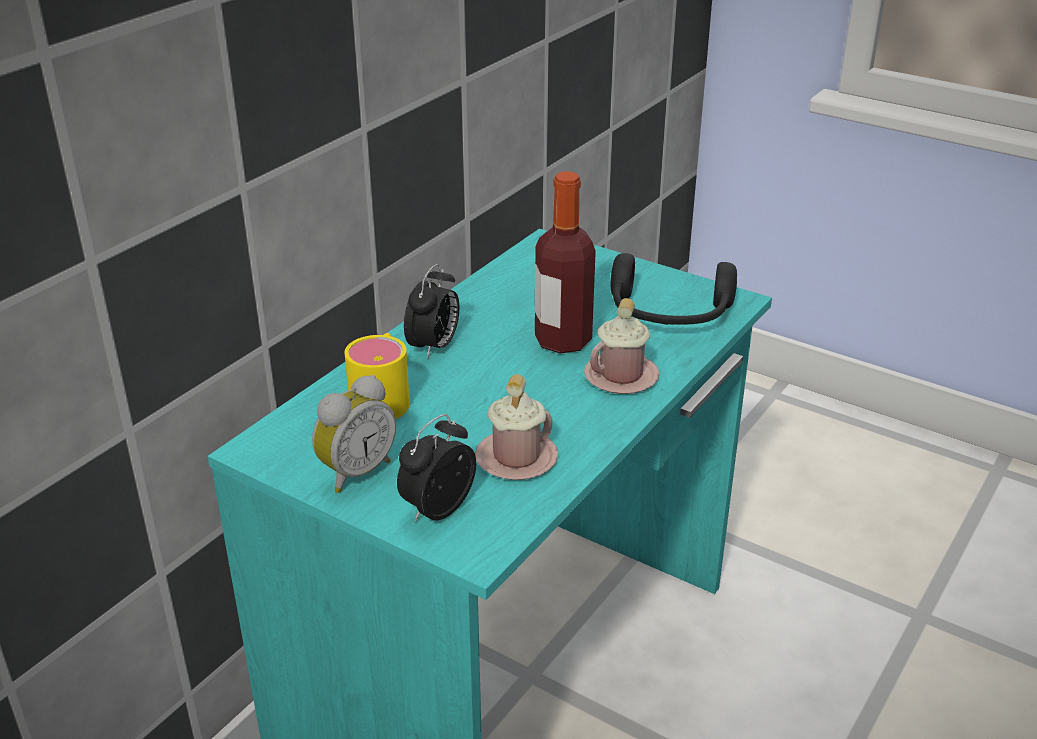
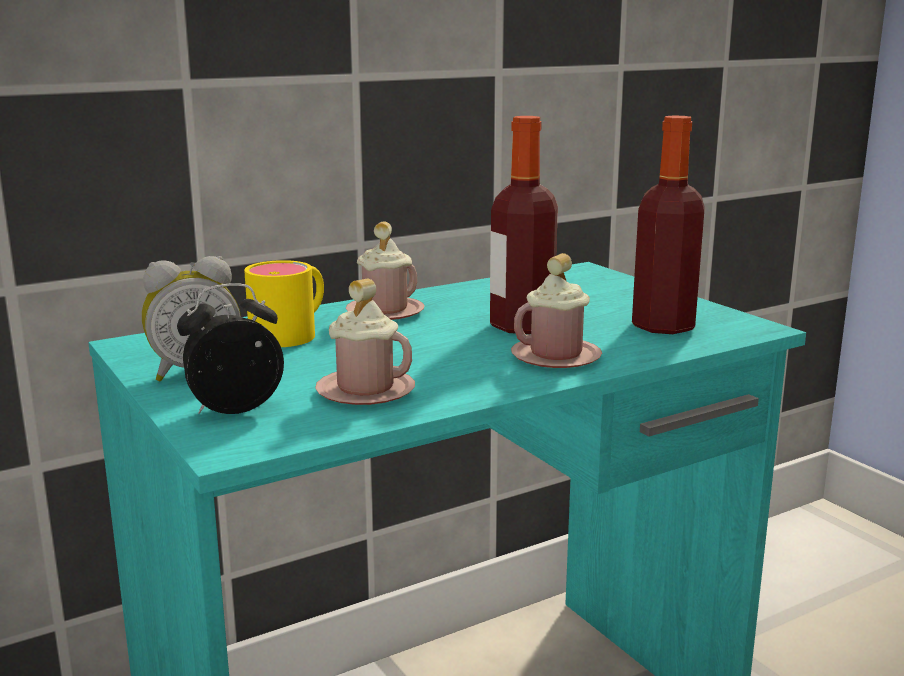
camera: 25 degrees right, 15 degrees down
alarm clock [404,263,459,359] -> pink mug [346,222,425,320]
black headphones [611,253,737,325] -> bottle [632,116,705,334]

